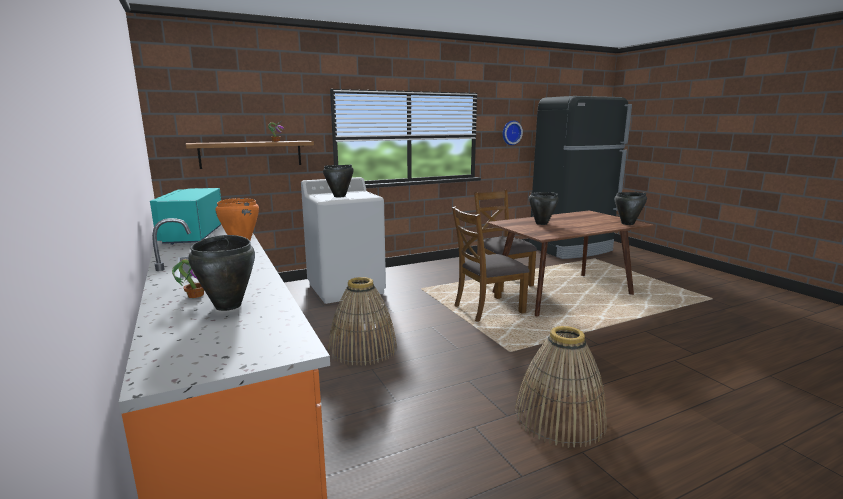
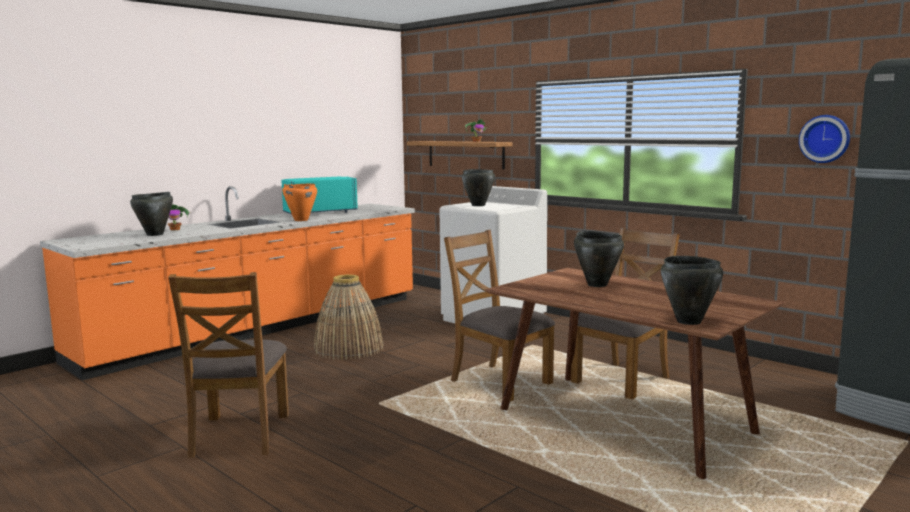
camera: 70 degrees right, 5 degrees down
basket [515,326,607,448] -> brown chair [168,272,289,458]

